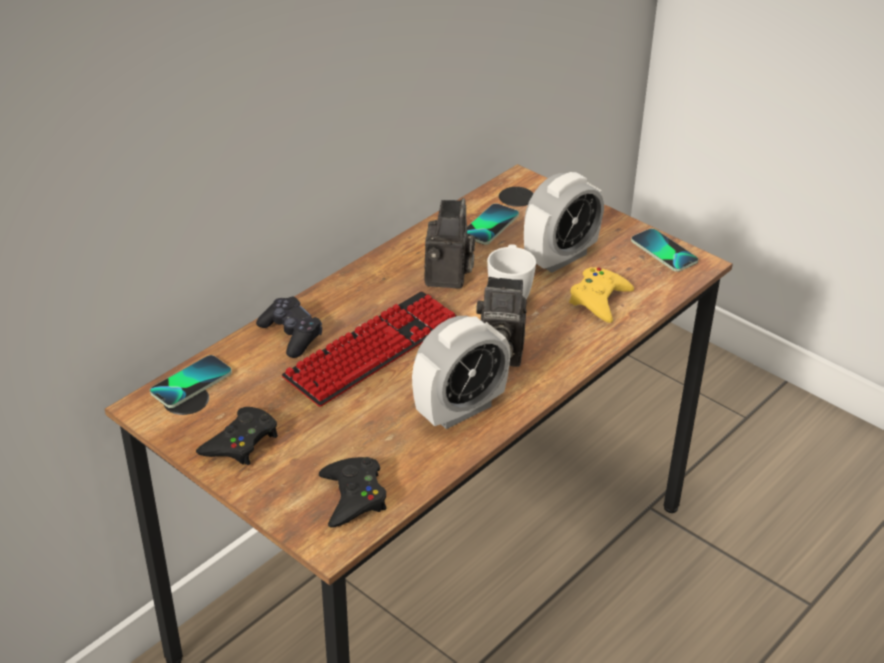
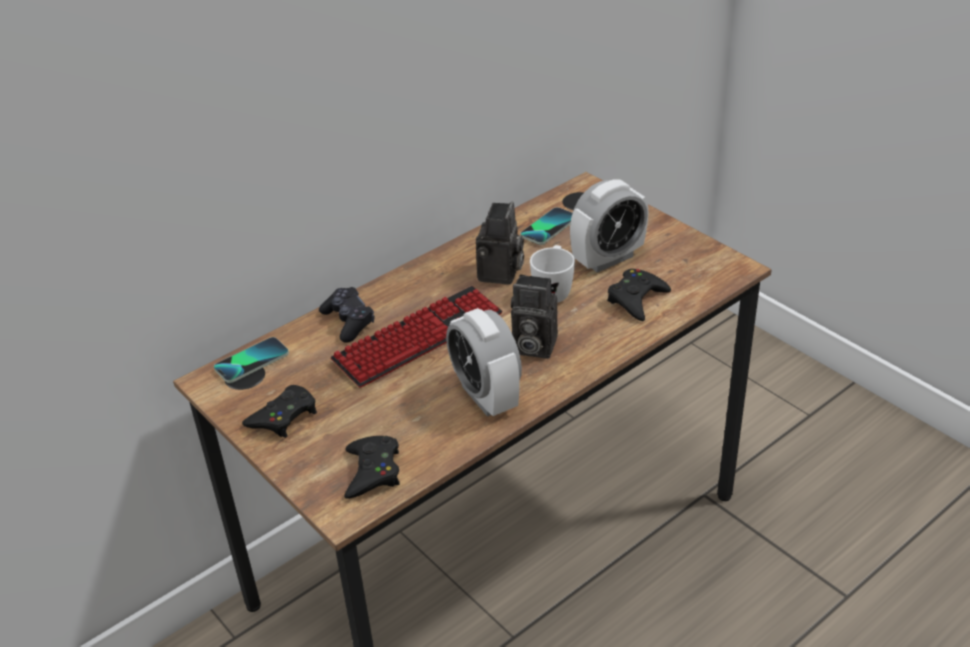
camera: 10 degrees right, 0 degrees up
alarm clock [412,316,510,429] -> alarm clock turned 90 degrees clockwise [446,308,522,417]
yellow game controller [569,267,634,323] -> black game controller [607,269,671,321]
phone [631,229,698,272] -> none

